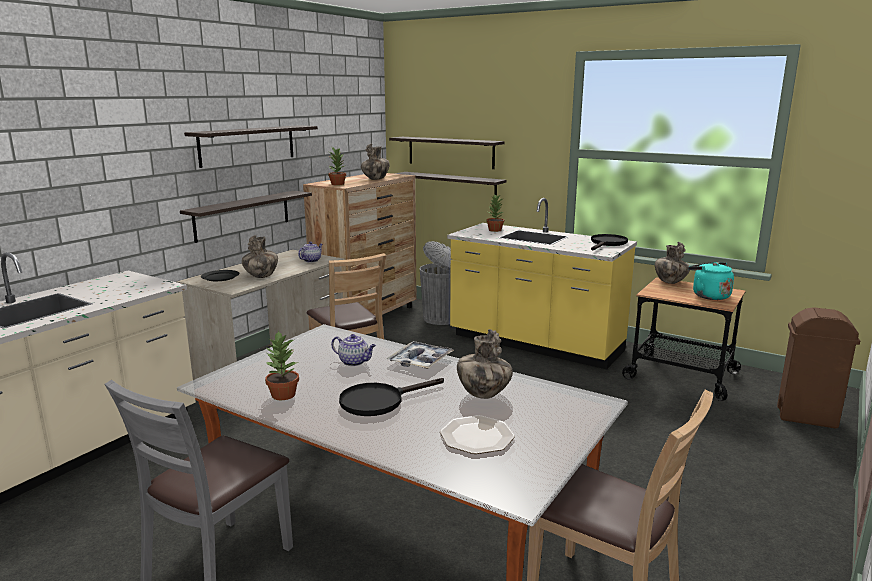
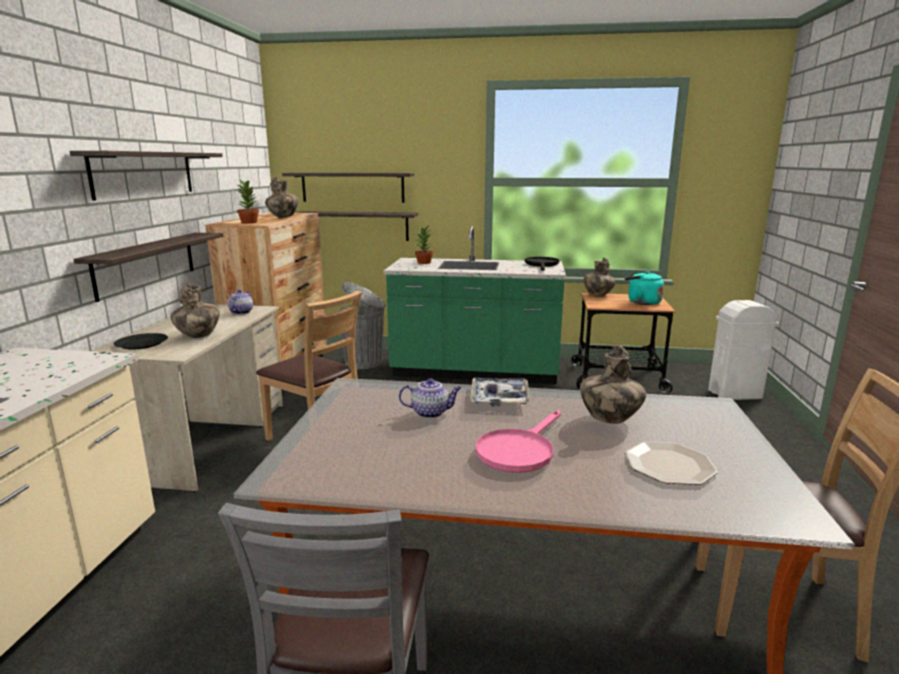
camera: 25 degrees left, 0 degrees up
potted plant [265,331,299,400] -> none
black frying pan [339,378,444,416] -> pink frying pan [475,410,561,473]
yellow counter [447,198,637,369] -> green counter [384,226,566,384]
brown trash can [777,307,860,428] -> white trash can [708,300,779,400]

